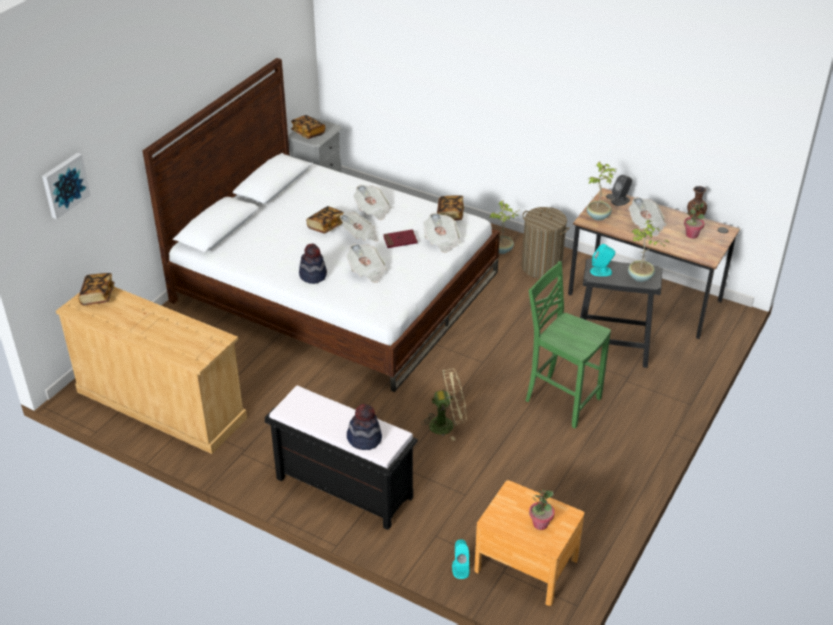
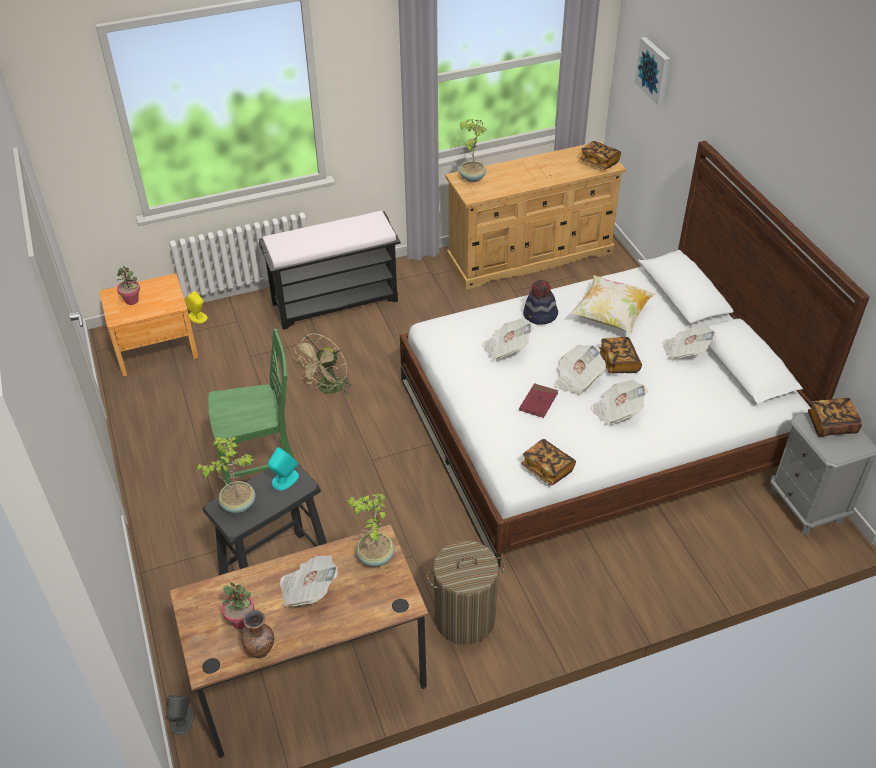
camera: 130 degrees right, 5 degrees up
hat [347,404,382,450] -> none
newspaper [423,213,461,253] -> newspaper moved to [662,325,716,359]
turquoise speaker [452,539,470,579] -> yellow speaker [185,291,208,324]
potted plant [489,200,521,254] -> potted plant moved to [459,119,486,182]
grey speaker [611,175,632,206] -> grey speaker moved to [167,695,194,735]
none -> pillow [570,275,655,333]

